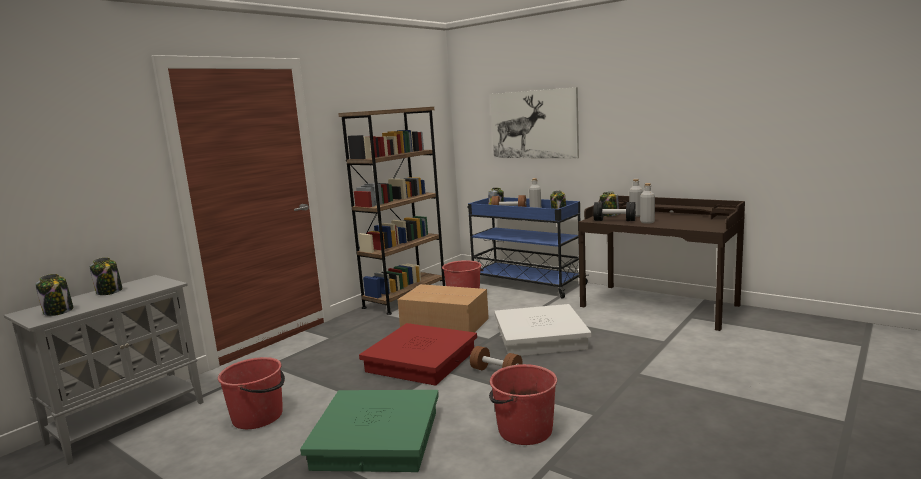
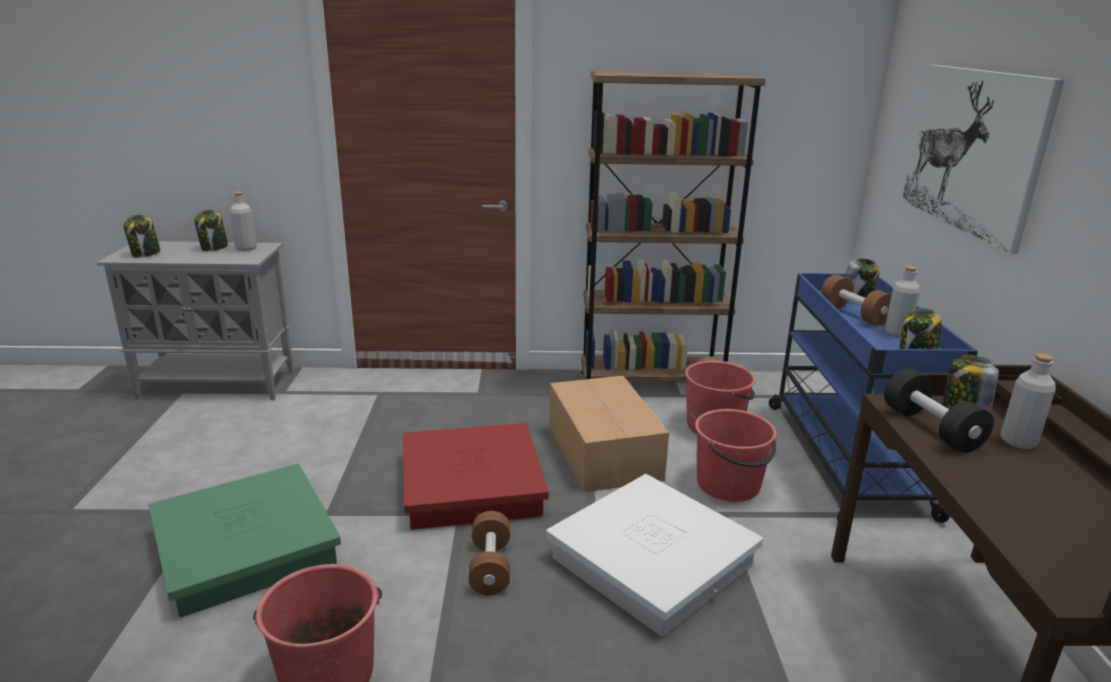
camera: 50 degrees right, 10 degrees up
red bucket [218,357,285,429] -> red bucket moved to [695,409,776,502]
grey bottle [640,183,655,224] -> grey bottle moved to [230,192,257,251]

